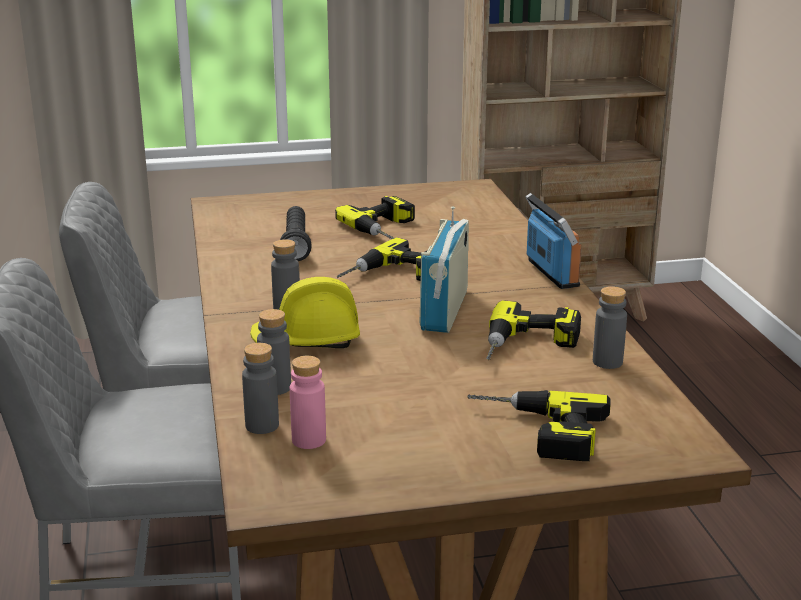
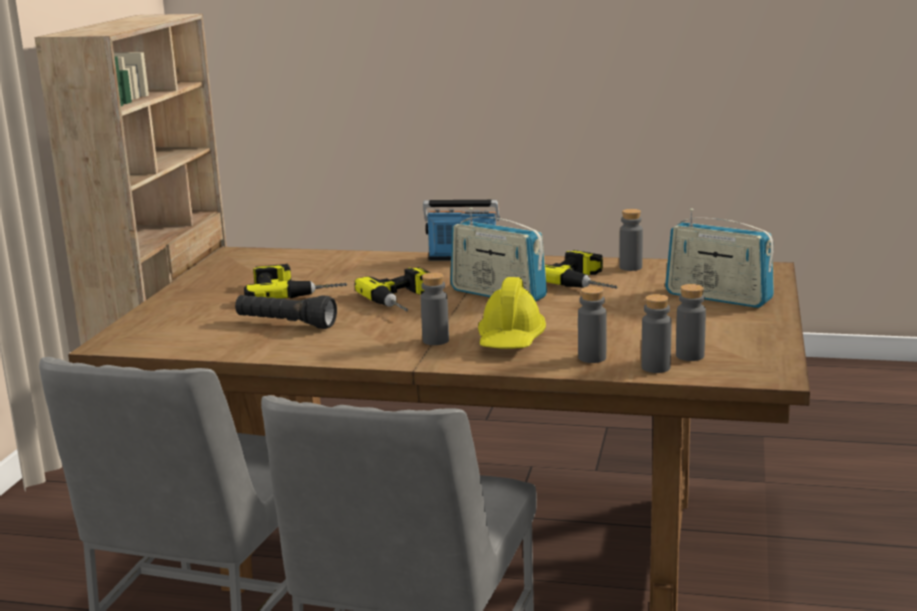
camera: 65 degrees left, 5 degrees down
pink bottle [290,356,326,449] -> grey bottle [676,284,706,361]
power drill [467,390,611,461] -> radio [665,208,774,308]

